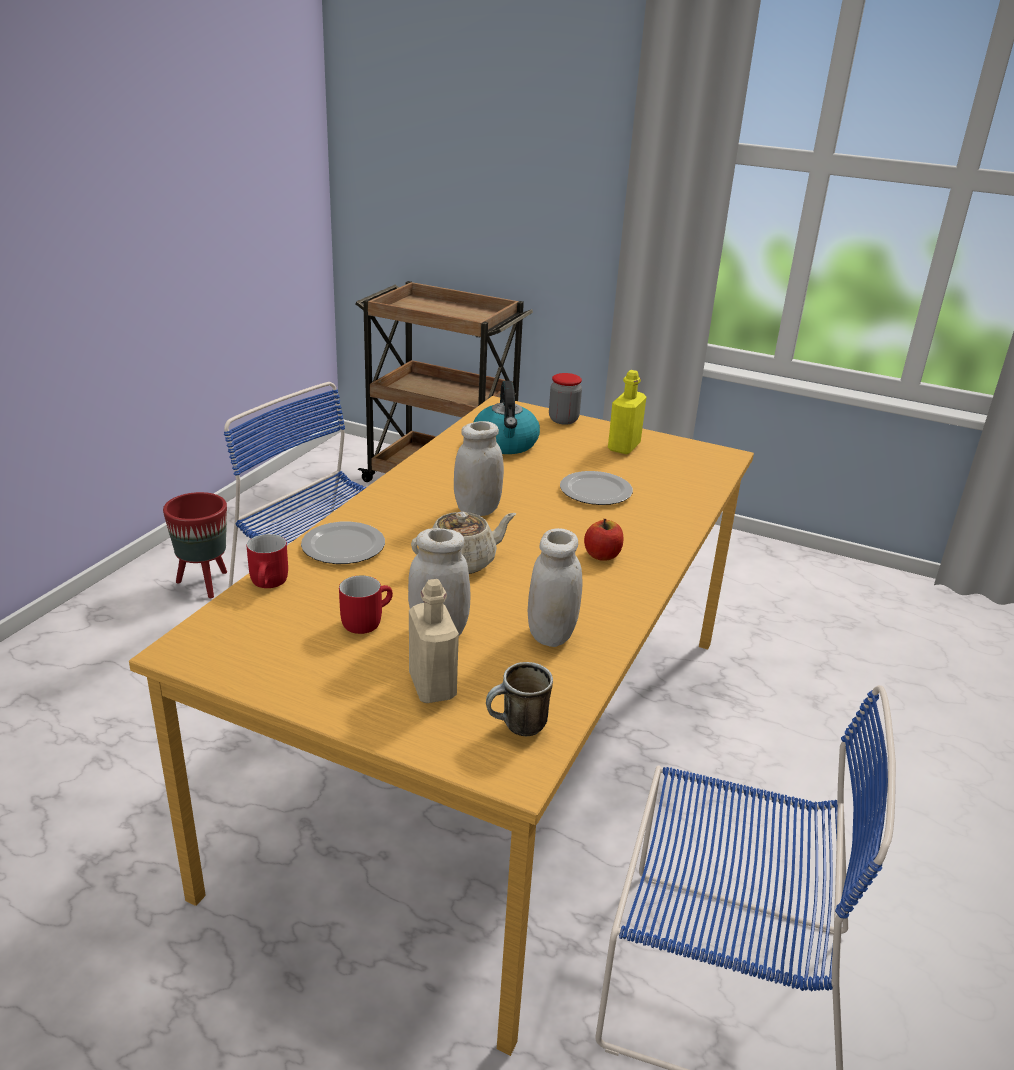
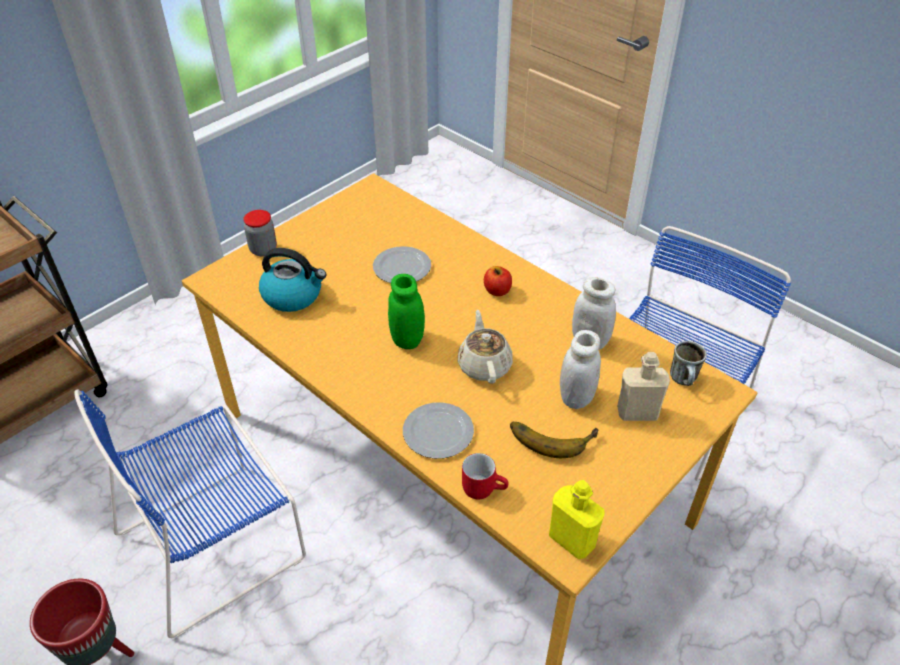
camera: 70 degrees left, 15 degrees up
red mug [339,576,393,634] -> banana [510,422,598,458]
white jar [454,421,504,516] -> green jar [388,274,425,349]
yellow bottle [608,370,646,454] -> yellow bottle moved to [549,480,605,559]

